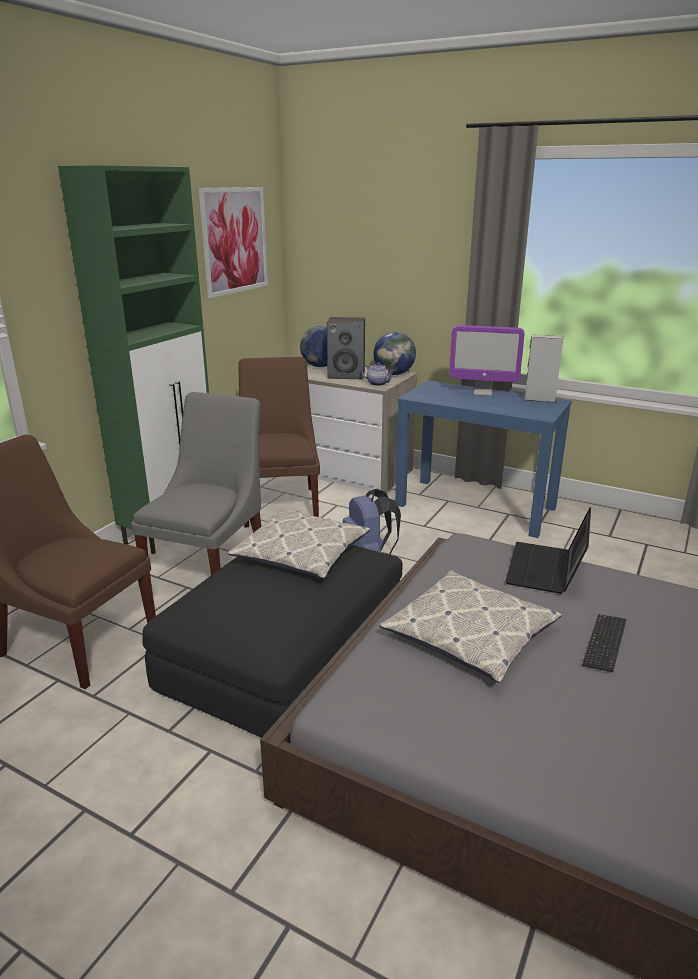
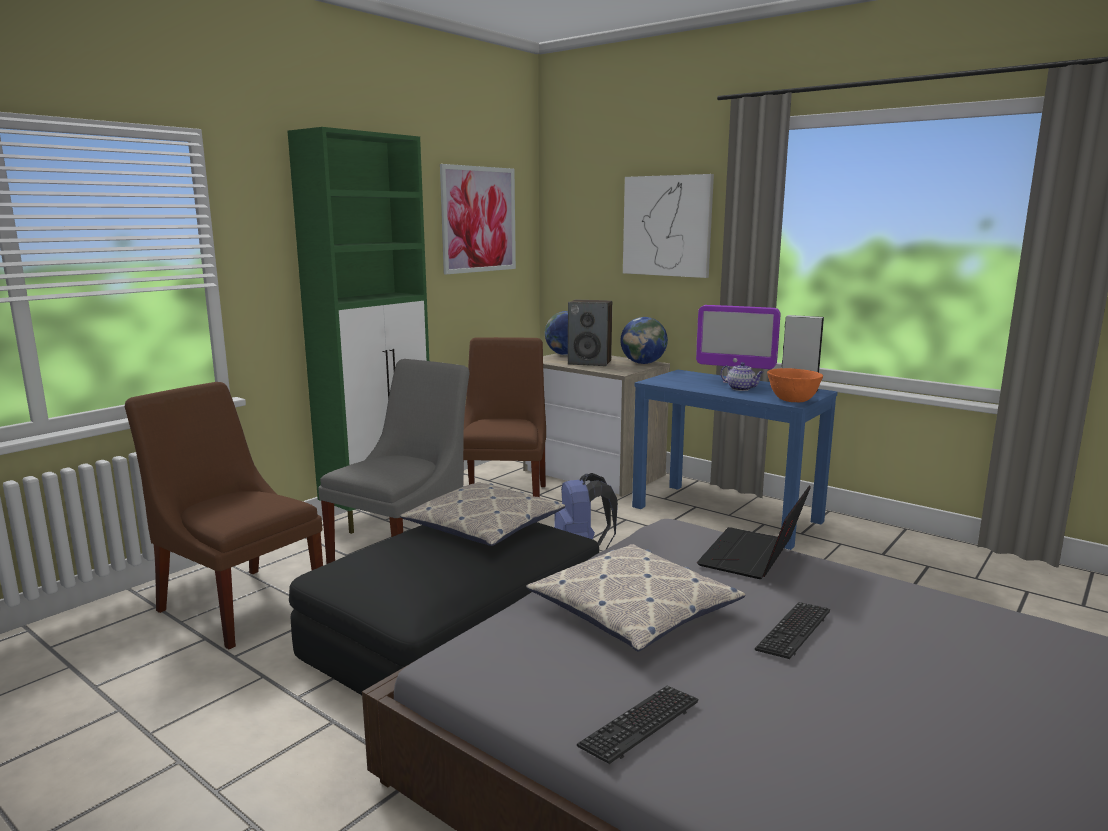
camera: 10 degrees right, 10 degrees down
teapot [361,362,395,386] -> teapot moved to [721,362,764,391]
none -> keyboard [577,686,699,764]
none -> picture [623,174,714,278]
none -> orange bowl [767,368,823,402]

